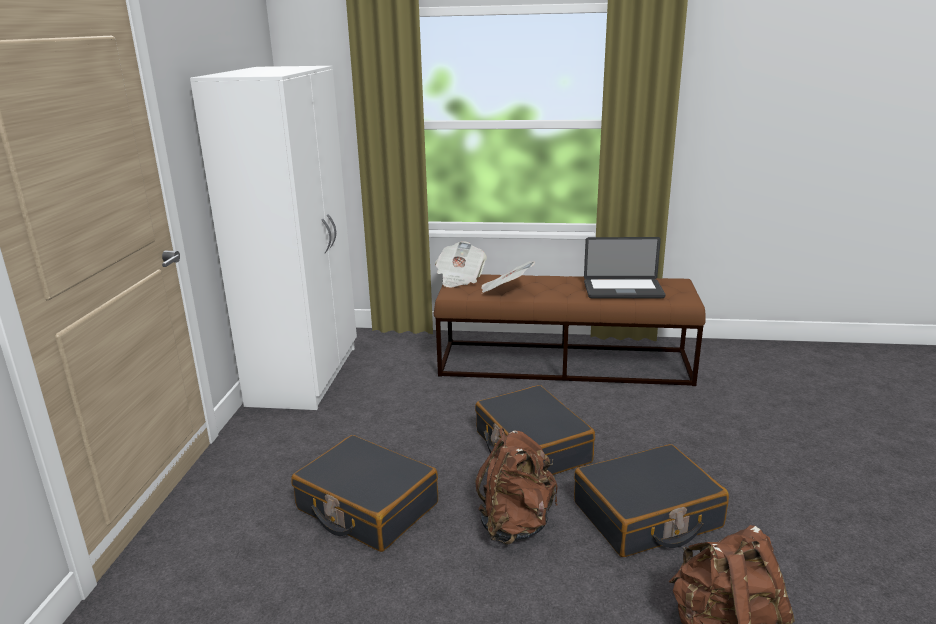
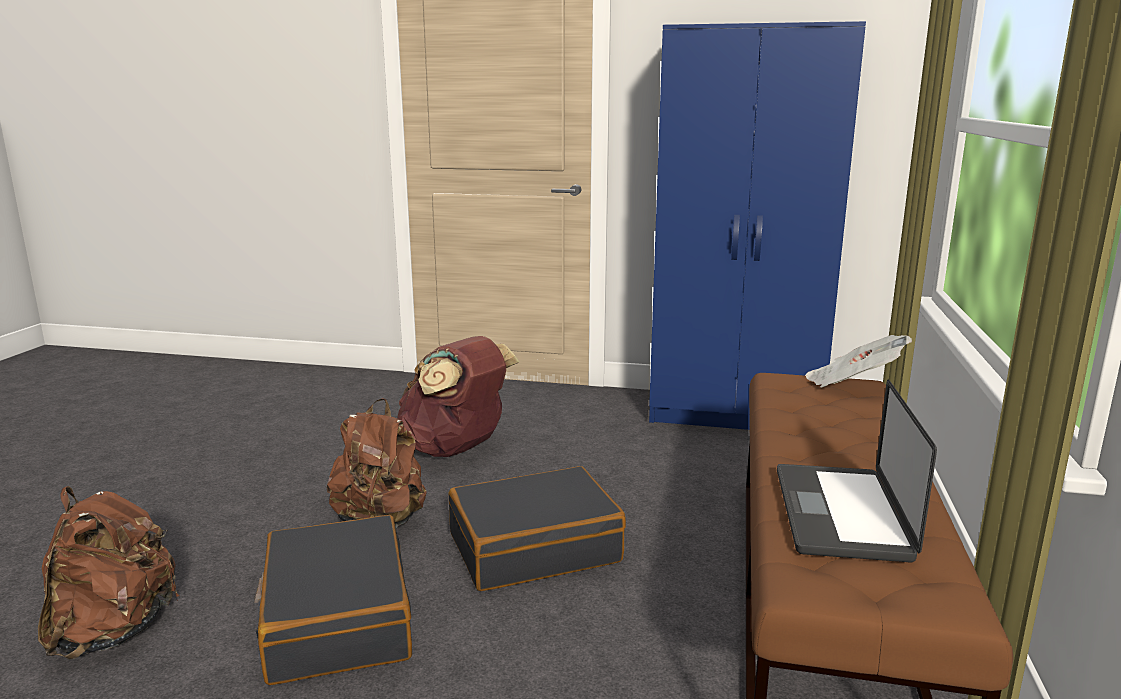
camera: 95 degrees right, 5 degrees down
white wardrobe [190,66,357,410] -> blue wardrobe [649,21,866,430]
black suitcase [291,435,438,552] -> brown backpack [397,336,519,457]
newspaper [481,261,535,293] -> none

